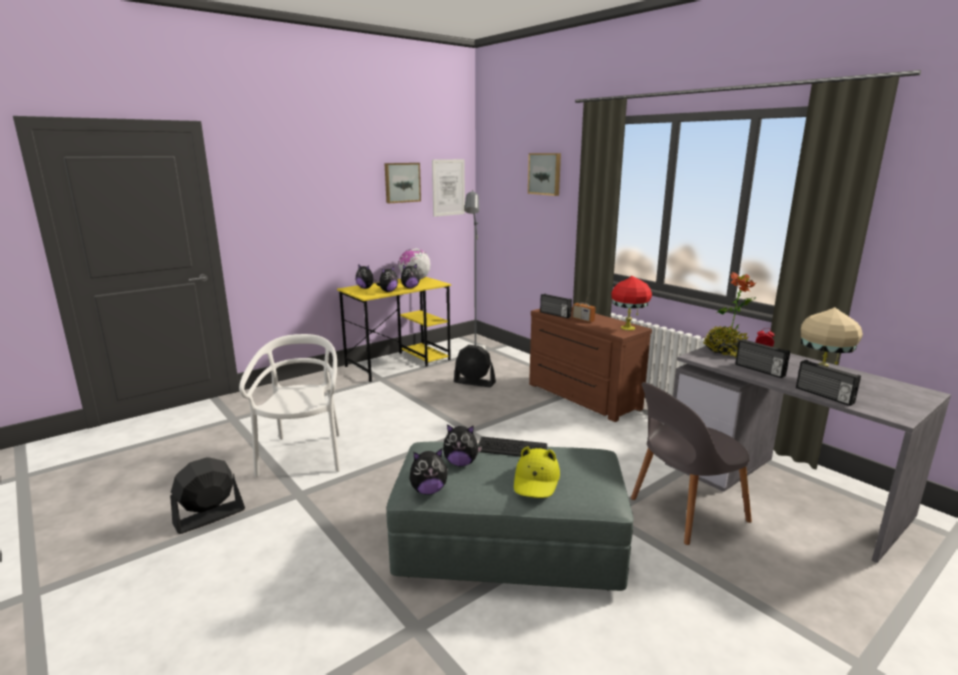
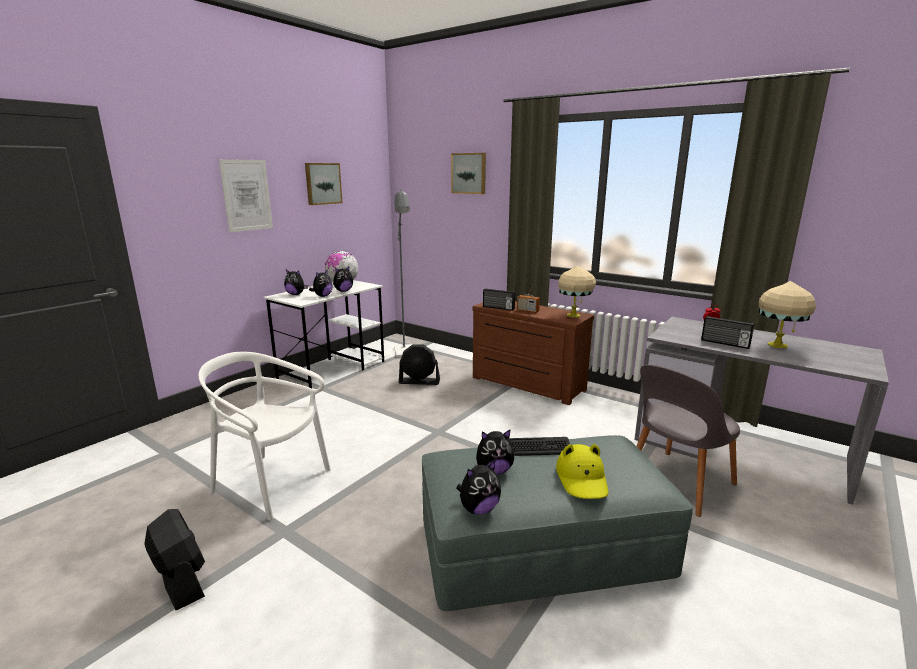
camera: 15 degrees left, 0 degrees up
black fan [170,457,245,534] -> black fan turned 105 degrees clockwise [144,509,205,610]
white chair [239,334,340,477] -> white chair turned 45 degrees counterclockwise [198,352,331,520]
yellow desk [337,277,451,382] -> white desk [264,280,385,388]
picture [432,159,465,217] -> picture moved to [219,159,273,232]
red table lamp [611,276,652,331] -> beige table lamp [558,265,596,318]
potted plant [703,272,756,358] -> none
radio [796,360,861,406] -> none

